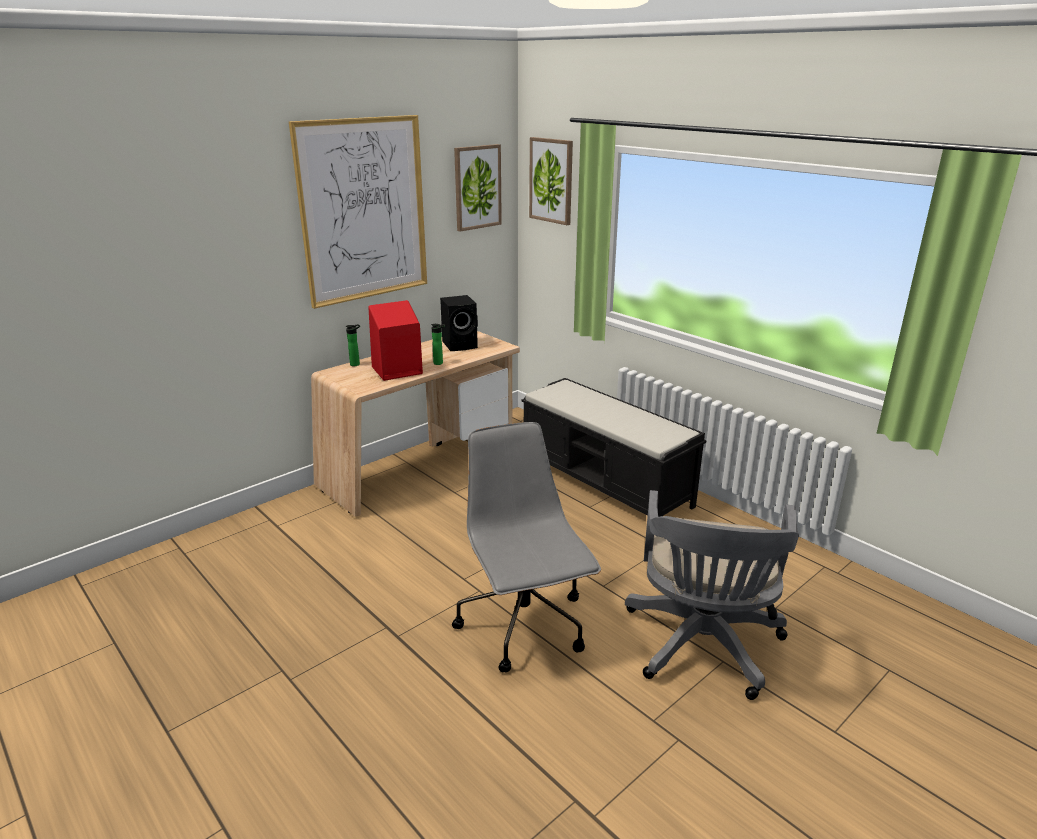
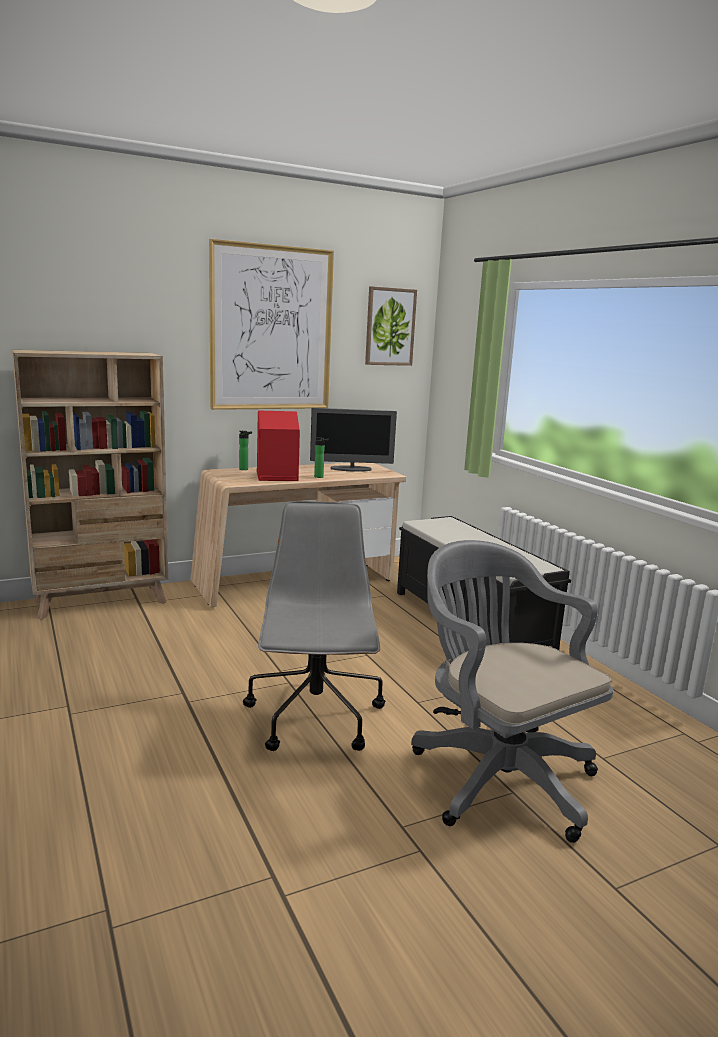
camera: 15 degrees right, 10 degrees down
black speaker [440,295,478,351] -> monitor [310,408,397,472]
picture [529,137,573,225] -> none
grey office chair [625,490,799,700] -> grey office chair turned 120 degrees clockwise [411,540,613,843]
none -> beige bookcase [12,350,168,620]

